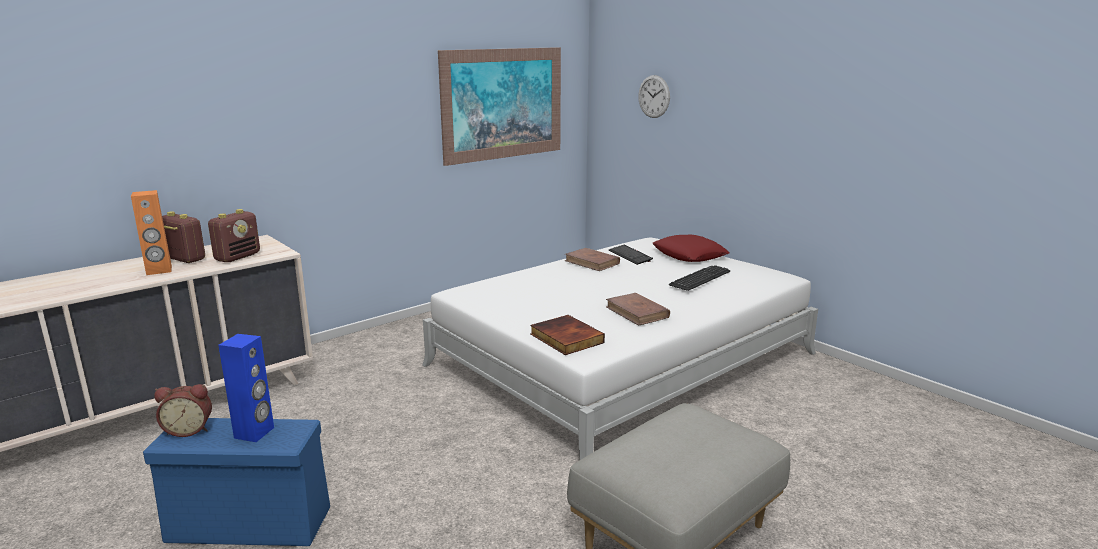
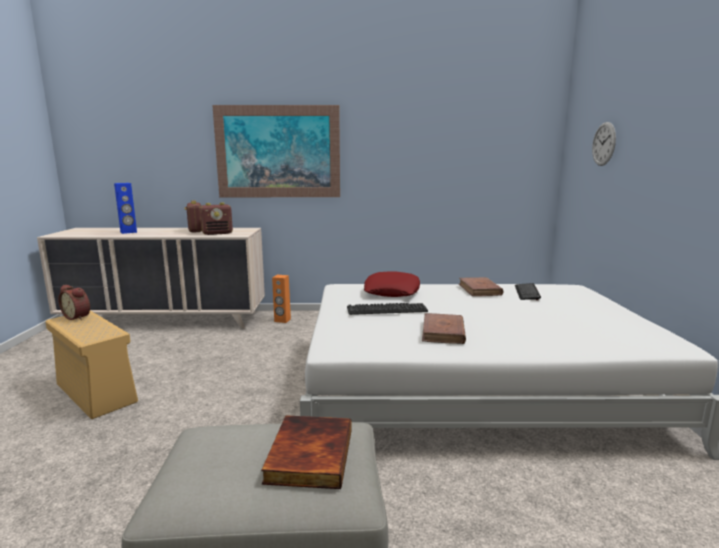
camera: 40 degrees right, 5 degrees down
orange speaker [131,190,172,275] -> orange speaker moved to [272,275,291,323]
blue storage box [143,418,330,546] -> beige storage box [45,311,138,419]
blue speaker [218,334,274,442] -> blue speaker moved to [114,183,137,234]
picture [438,47,561,166] -> picture moved to [212,105,340,197]
book [530,315,605,355] -> book moved to [261,415,352,489]
red pillow [653,235,729,262] -> red pillow moved to [364,271,420,297]
keyboard [669,265,730,291] -> keyboard moved to [347,303,428,315]

